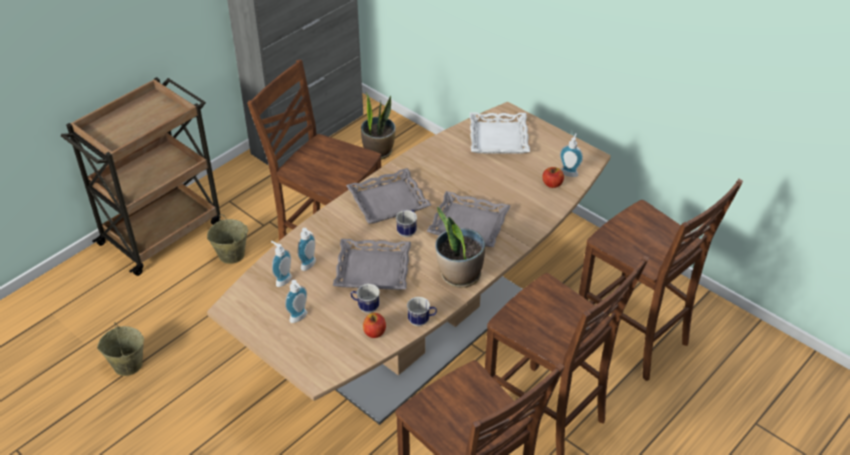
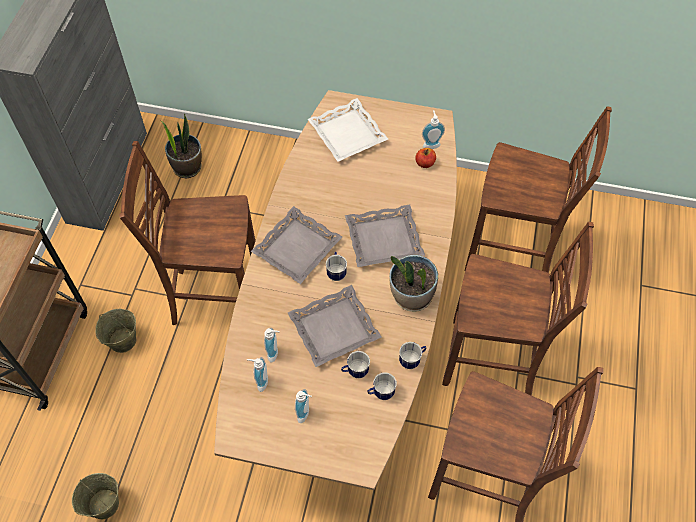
camera: 30 degrees left, 15 degrees up
apple [363,313,386,338] -> mug [367,372,397,400]

